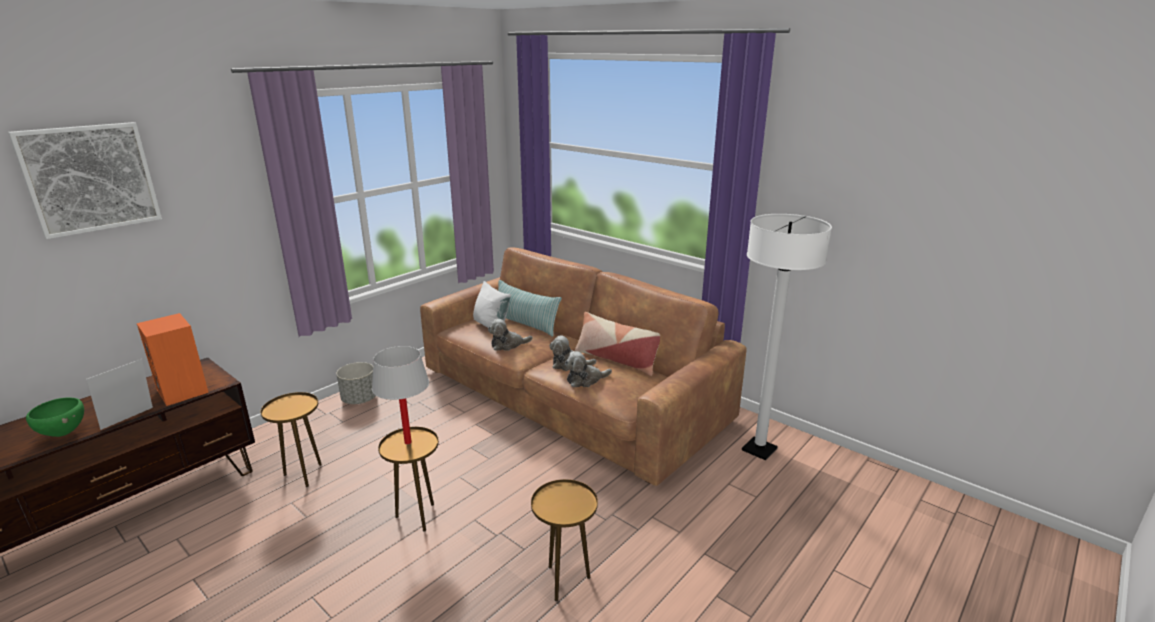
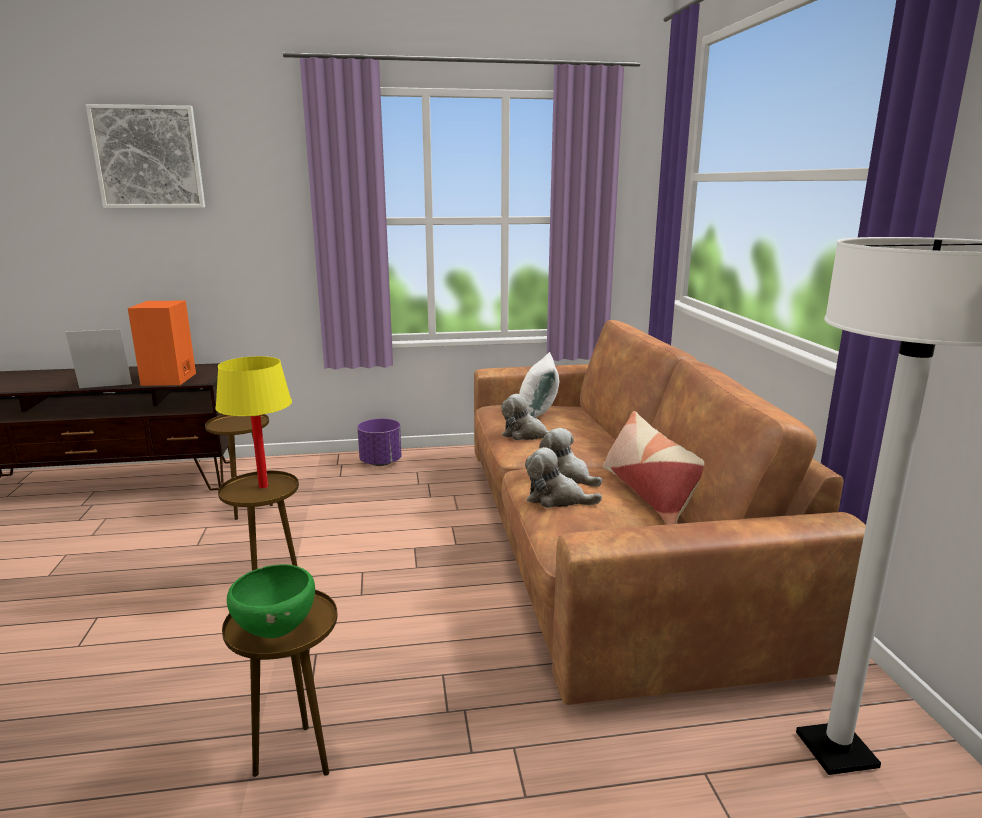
camera: 40 degrees right, 5 degrees down
green bowl [26,398,84,437] -> green bowl moved to [227,564,315,638]
grey planter [336,362,376,404] -> purple planter [357,419,401,466]
white table lamp [372,346,429,445] -> yellow table lamp [215,356,292,488]
pillow [498,280,562,337] -> none

